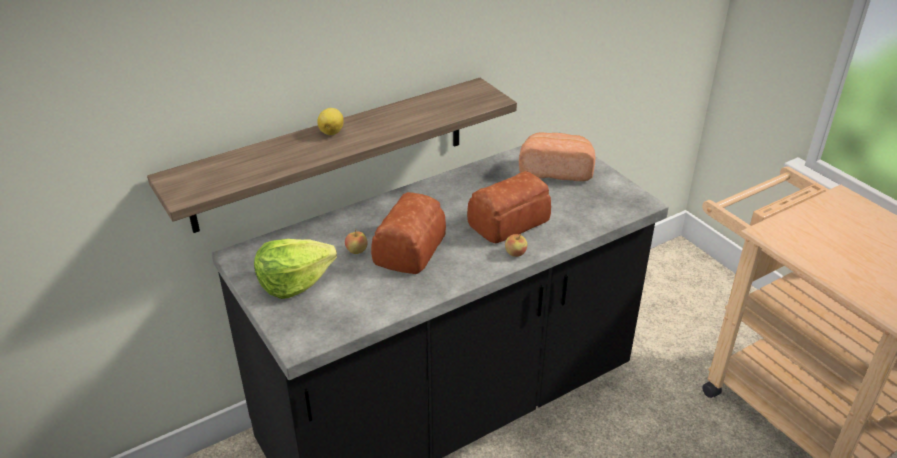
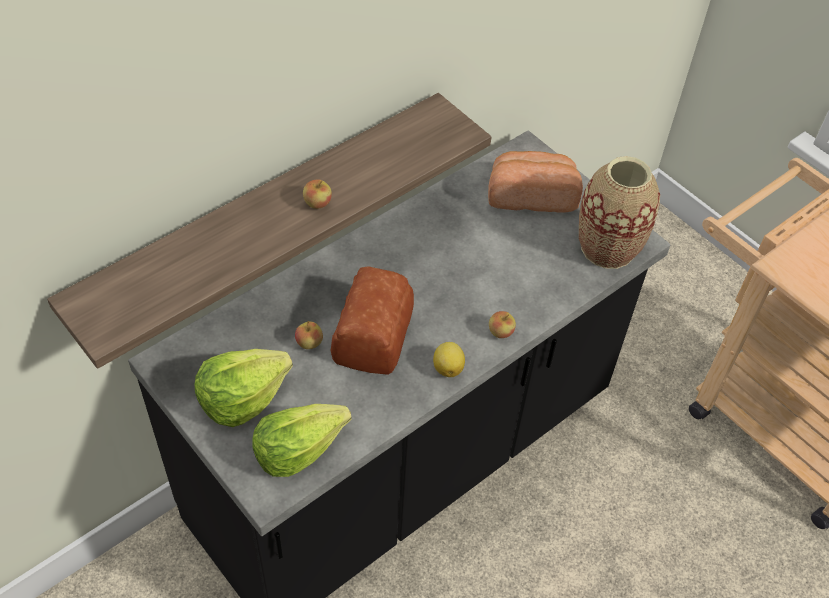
camera: 10 degrees left, 15 degrees up
lemon [317,108,344,135] -> lemon moved to [433,342,465,377]
bread [467,171,551,243] -> none
none -> lettuce [252,404,352,477]
none -> apple [303,180,332,209]
none -> vase [579,156,660,269]

